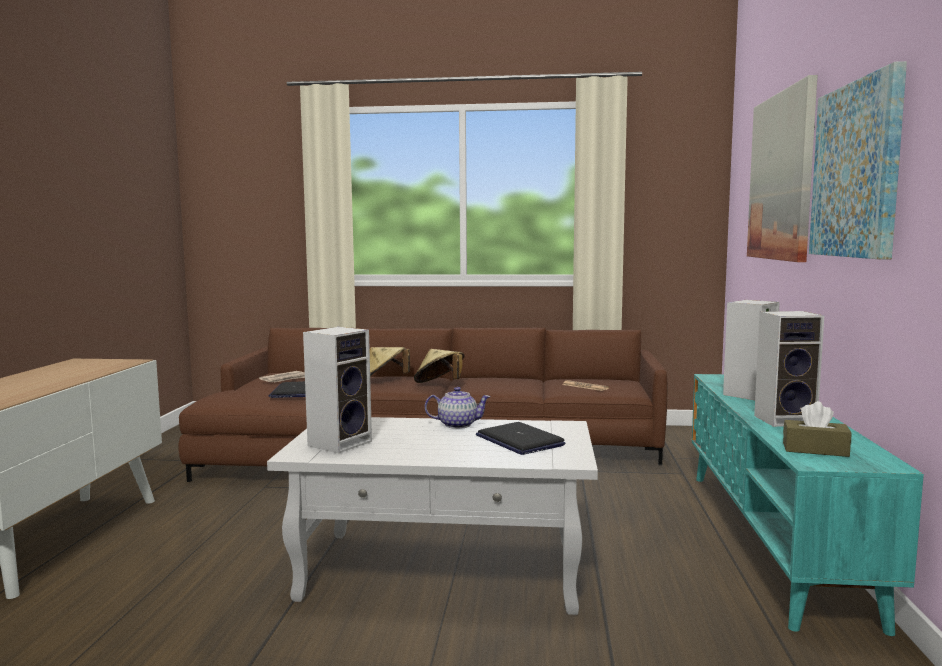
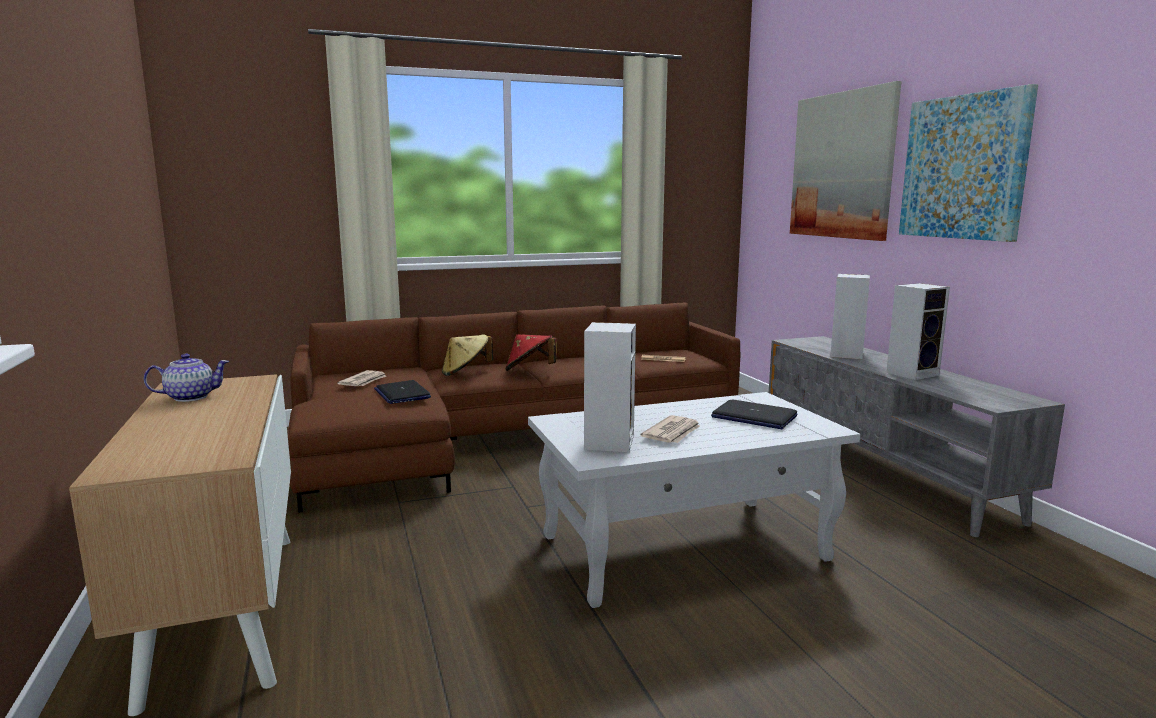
camera: 25 degrees left, 5 degrees up
beige hat [414,349,465,383] -> red hat [505,334,557,371]
teapot [425,387,491,429] -> teapot moved to [144,354,229,402]
turquoise tv stand [692,374,924,636] -> grey tv stand [769,336,1065,537]
brown tissue box [783,401,852,457] -> none
none -> newspaper [640,415,700,443]

